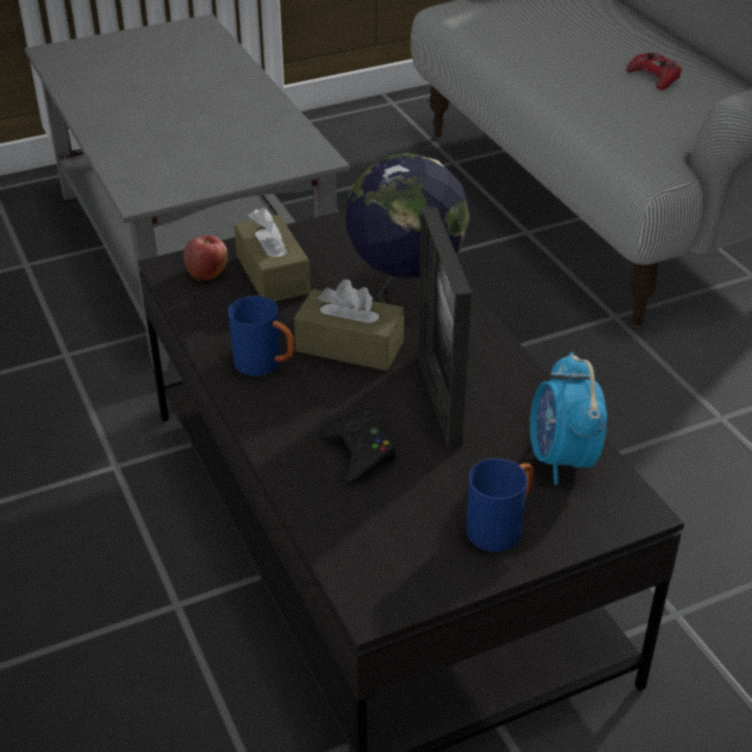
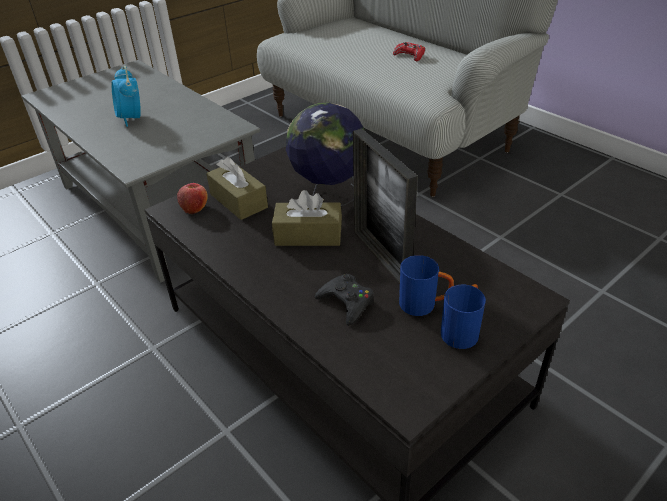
camera: 15 degrees left, 0 degrees up
blue mug [228,296,294,376] -> blue mug moved to [399,255,454,316]
alarm clock [530,352,607,485] -> alarm clock moved to [111,66,141,127]

